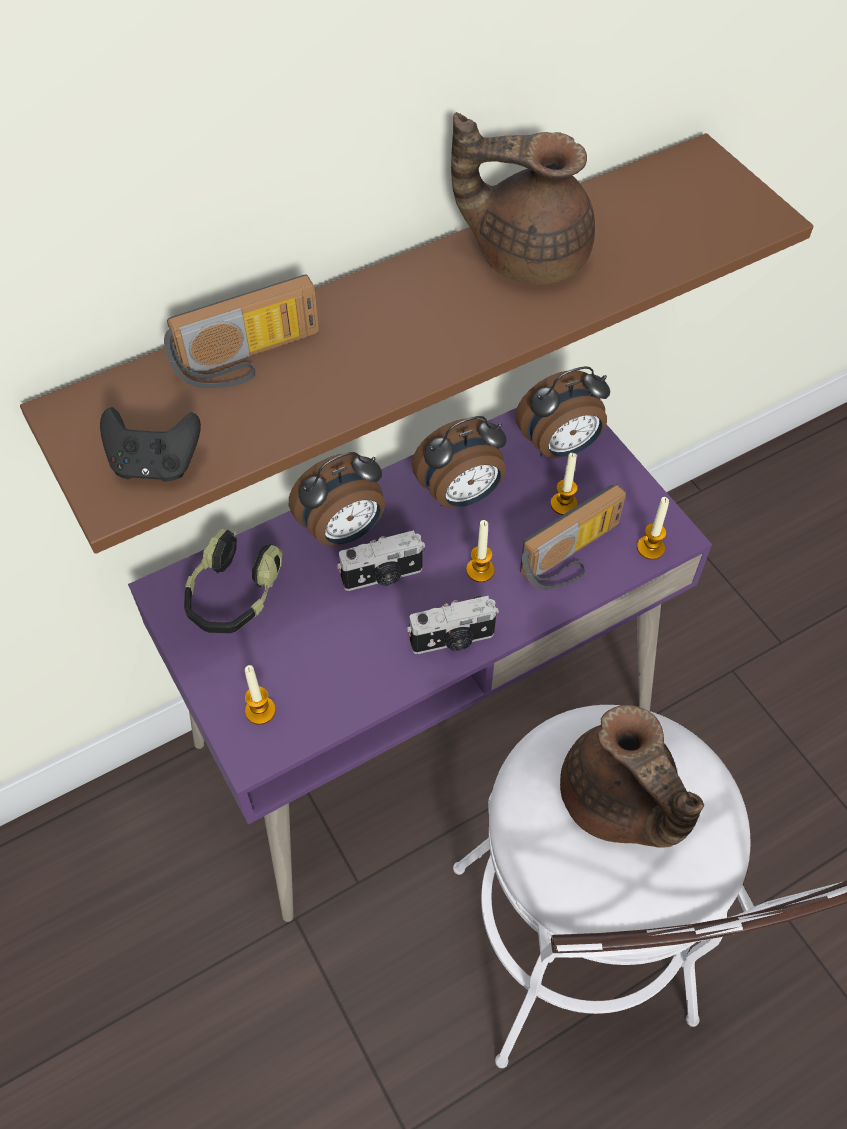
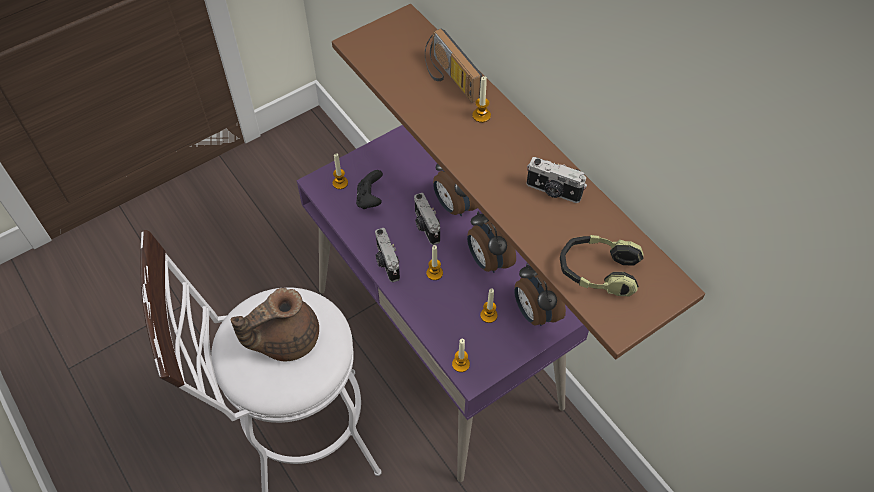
camera: 85 degrees right, 0 degrees up
black game controller [100,407,201,482] -> black game controller moved to [356,170,383,209]
headphones [184,529,283,633] -> headphones moved to [560,235,644,296]
brown teapot [451,112,595,284] -> camera [526,157,587,203]
radio [520,484,626,589] -> none
none -> candle [472,76,491,123]

